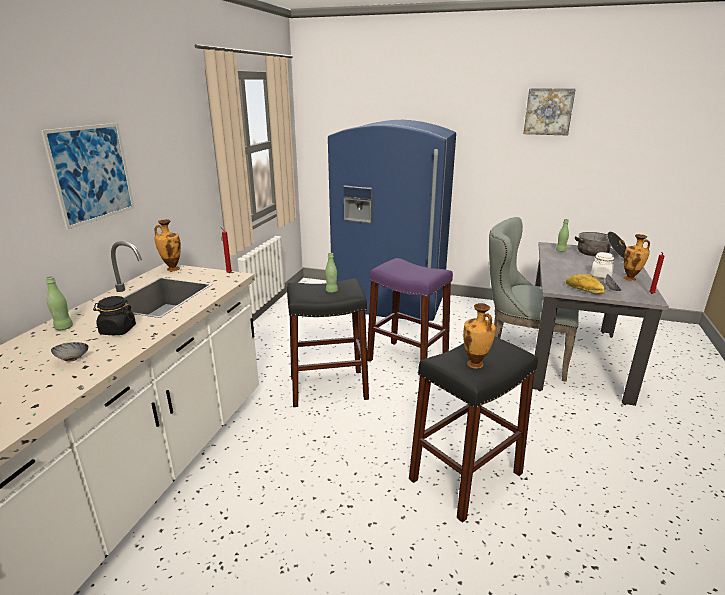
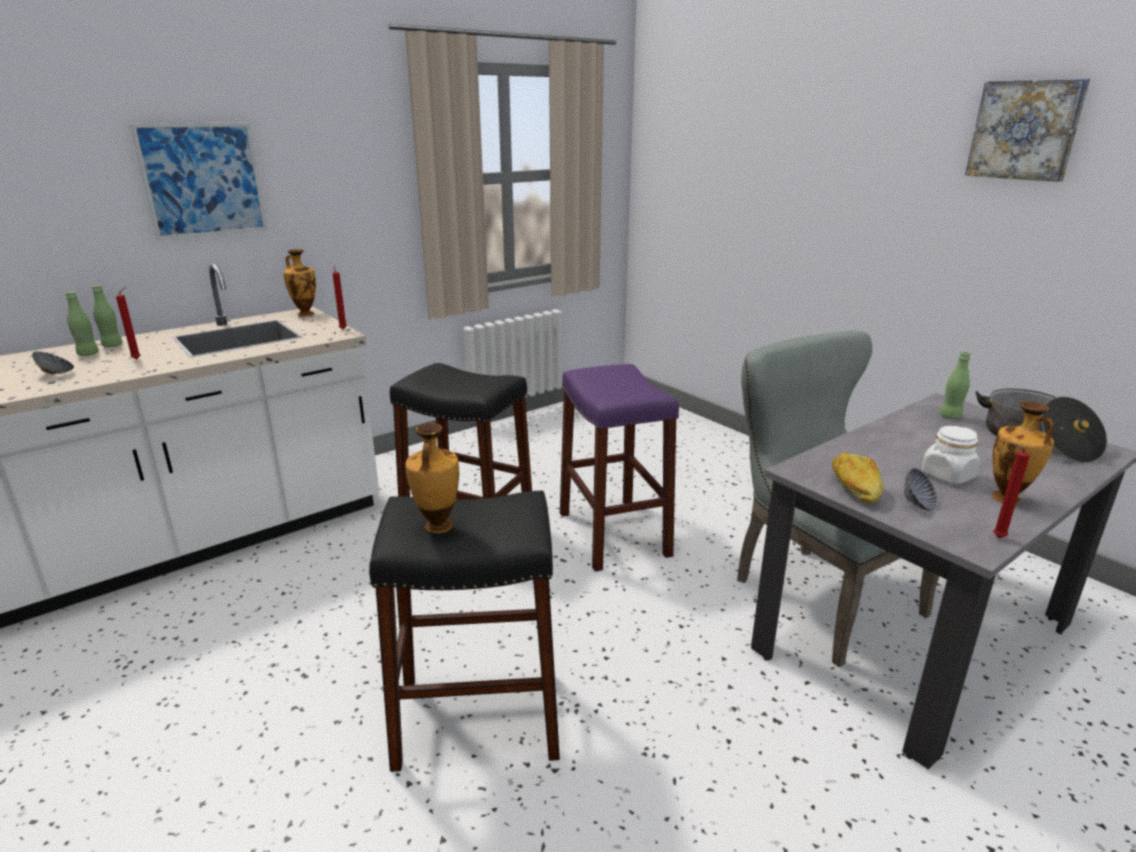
camera: 35 degrees right, 0 degrees up
black jar [93,296,136,335] -> red candle [116,287,140,359]
green bottle [325,253,338,293] -> green bottle moved to [65,291,99,356]
blue fridge [328,120,456,321] -> none

